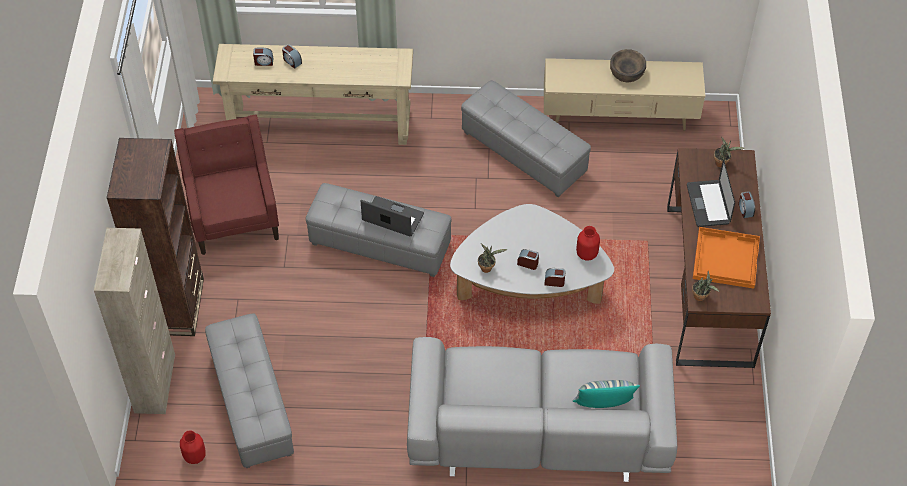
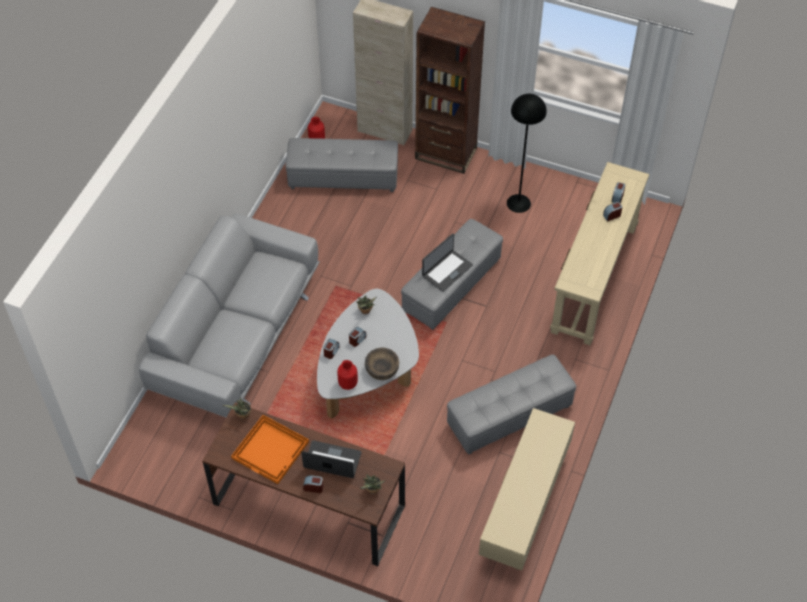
camera: 110 degrees right, 0 degrees up
red armchair [174,114,279,255] -> black floor lamp [507,94,547,213]
pillow [573,380,640,408] -> none
brown bowl [610,49,646,82] -> brown bowl moved to [365,347,399,380]

